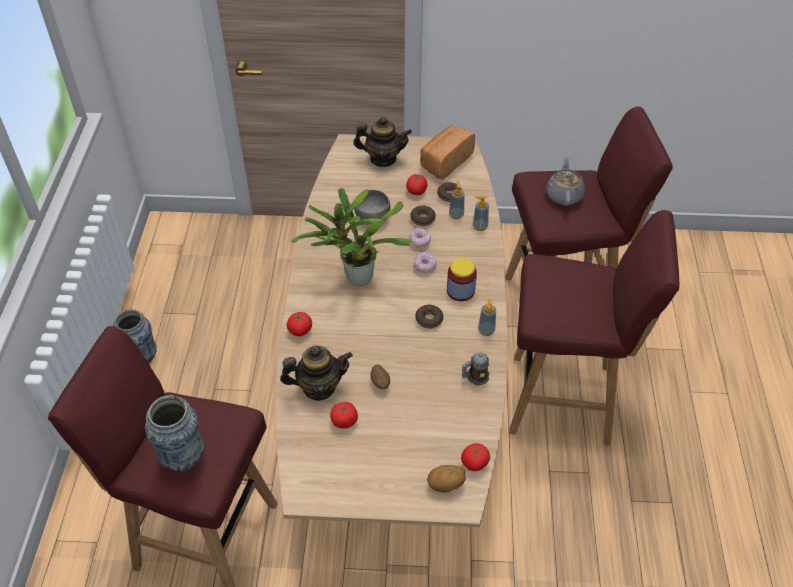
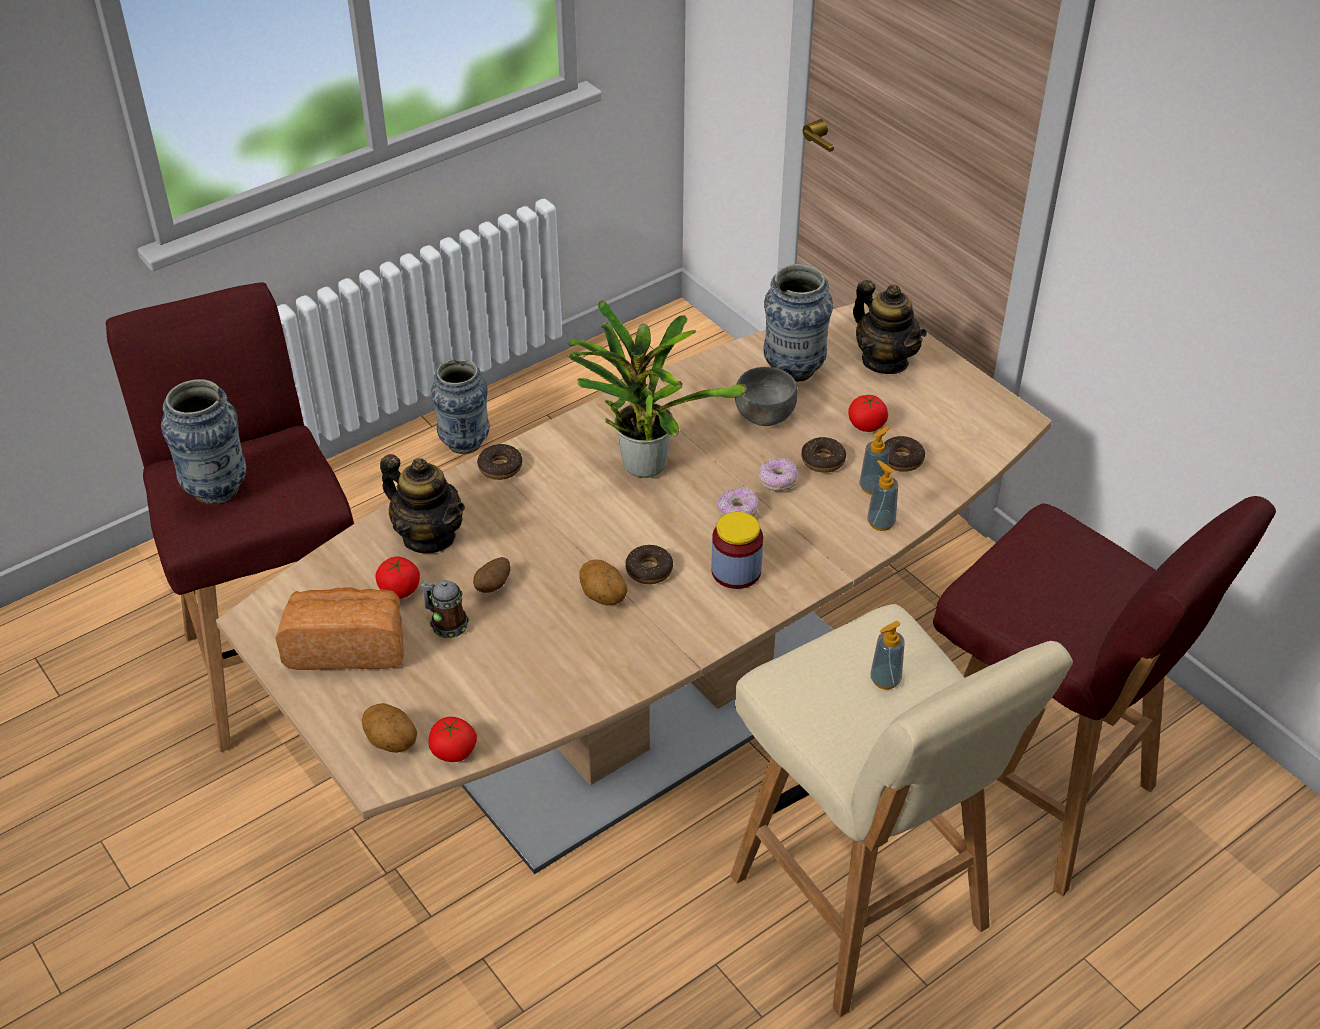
camera: 50 degrees right, 5 degrees down
tomato [287,312,312,336] -> donut [477,444,522,480]
bread [420,125,475,180] -> bread moved to [275,587,404,670]
mug [462,353,490,385] -> mug moved to [421,580,469,638]
soap dispenser [478,298,496,336] -> soap dispenser moved to [870,621,905,689]
red stool [509,210,680,446] -> beige stool [730,604,1073,1017]
grey teapot [546,157,585,206] -> none
none -> potato [579,559,628,605]
none -> vase [763,264,833,382]

